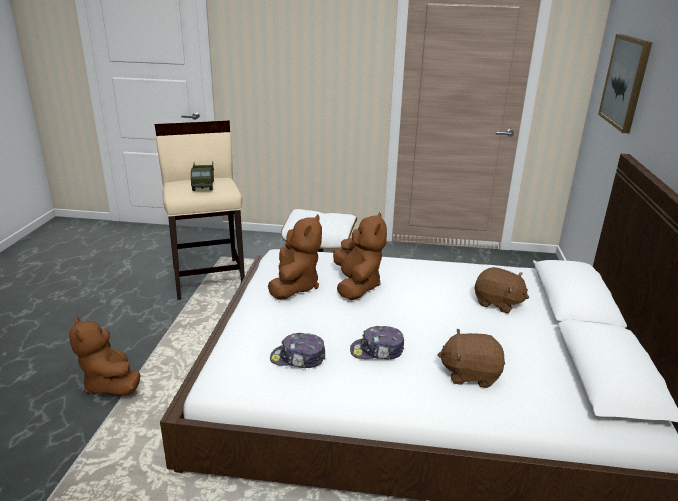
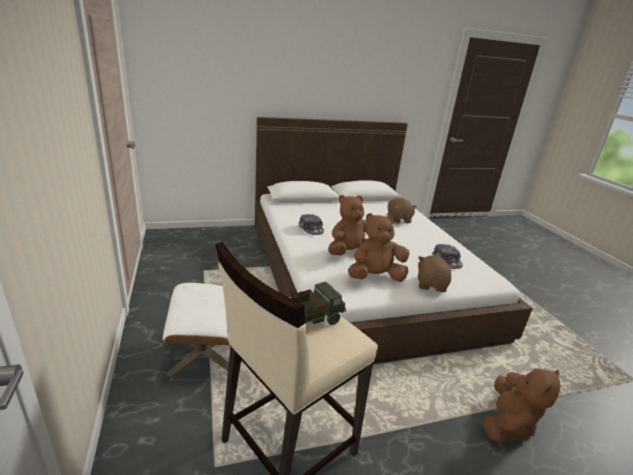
camera: 115 degrees left, 0 degrees up
cap [350,326,404,360] -> cap moved to [299,214,324,235]
brown plush toy [475,267,529,313] -> brown plush toy moved to [418,256,452,292]
picture [598,34,652,133] -> none

